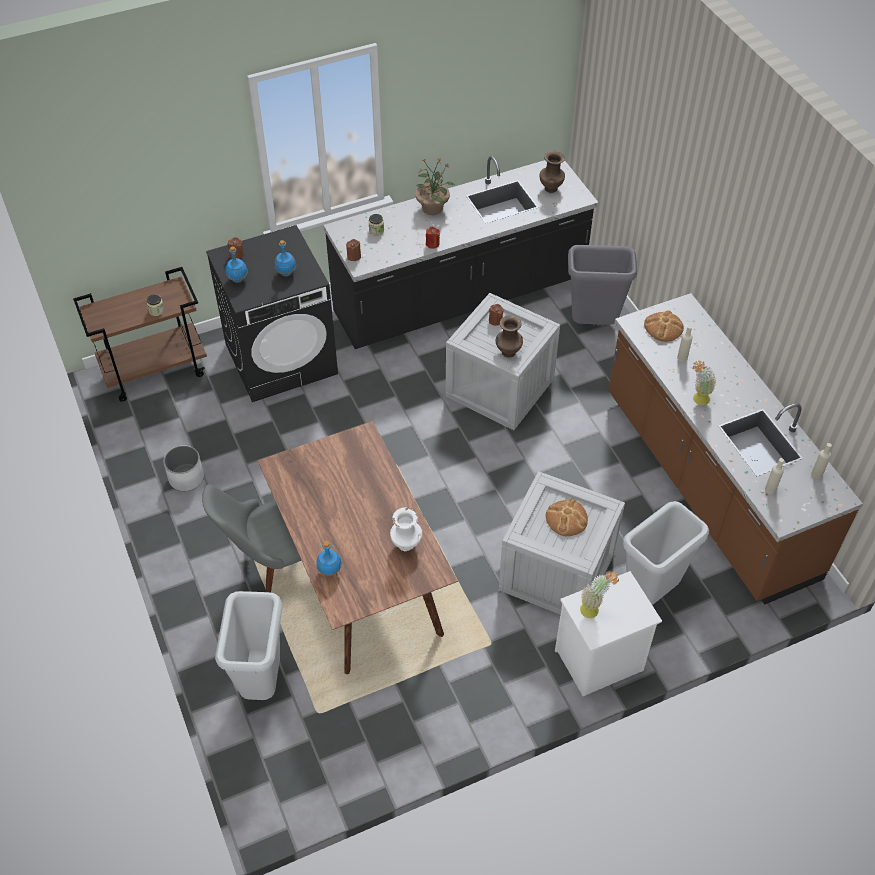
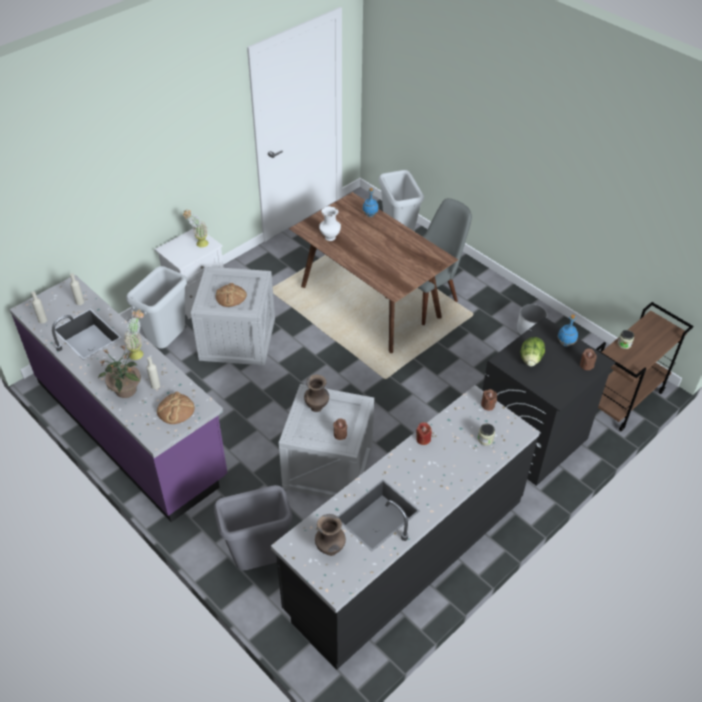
camera: 160 degrees right, 5 degrees down
blue bottle [275,240,296,276] -> lettuce [520,337,545,367]
potted plant [416,158,454,215] -> potted plant moved to [98,345,141,398]
brown counter [608,293,863,605] -> purple counter [9,275,227,522]

